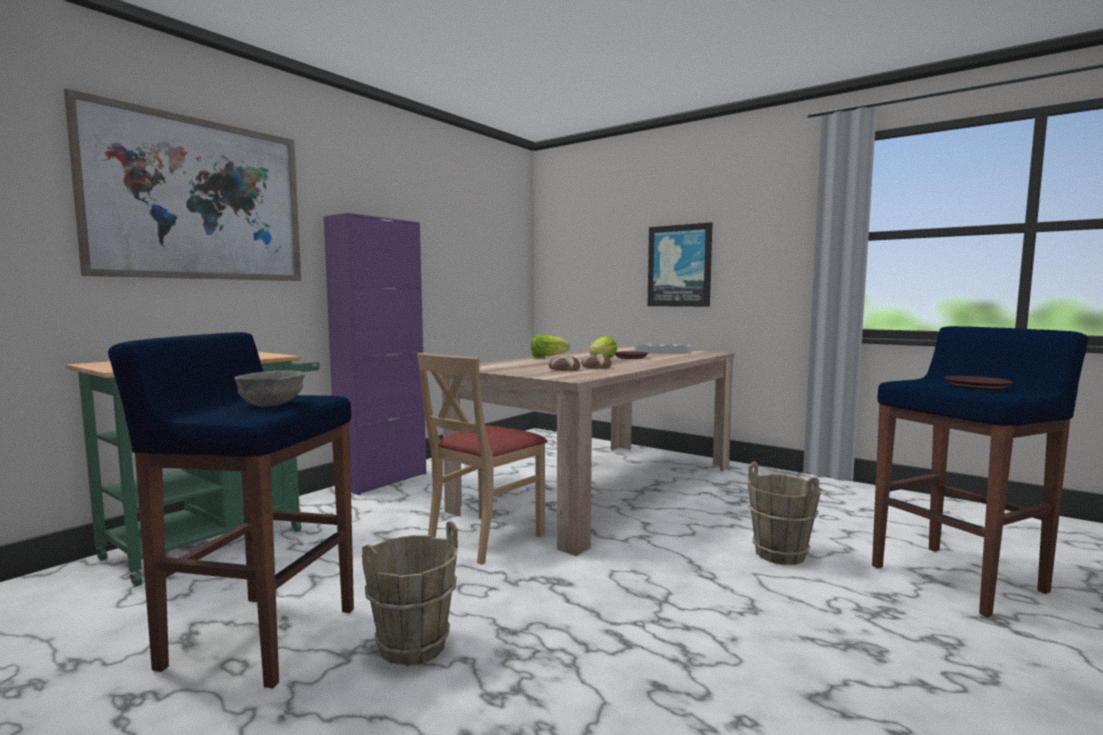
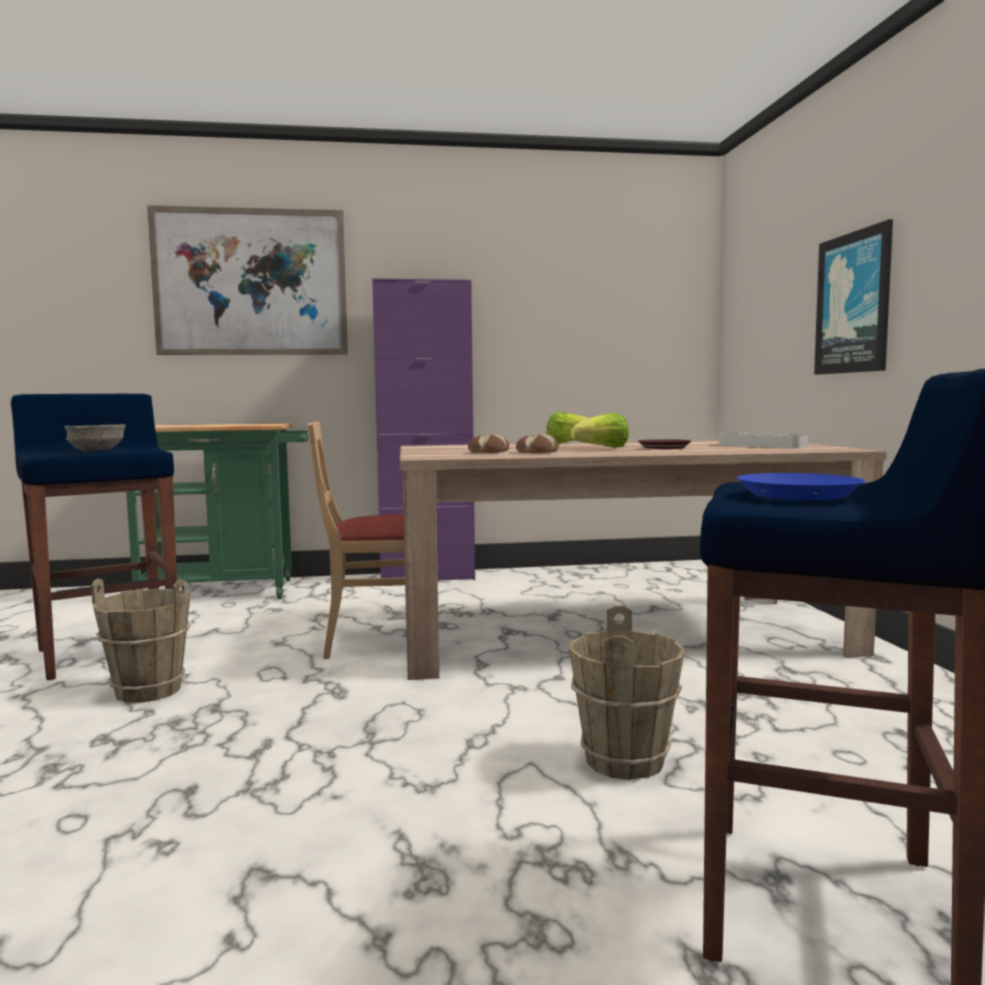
camera: 45 degrees right, 0 degrees up
brown plate [944,376,1013,390] -> blue plate [737,473,865,500]

